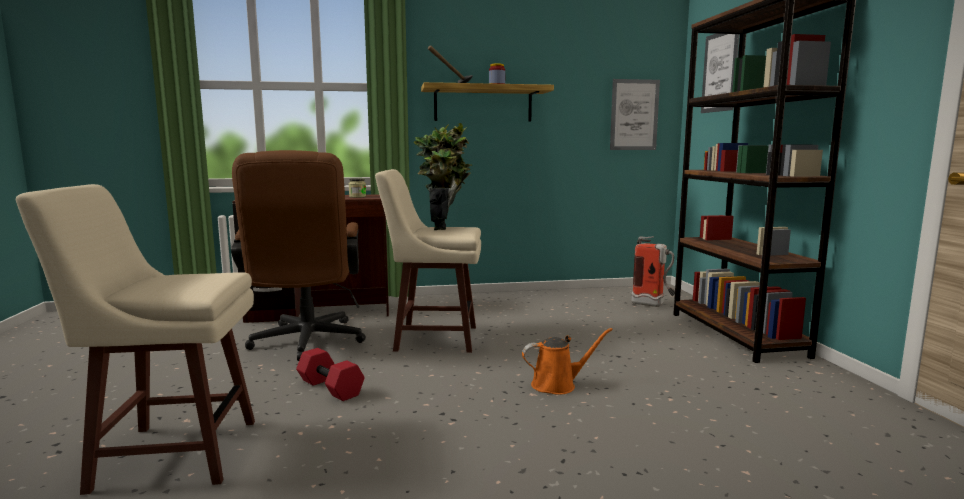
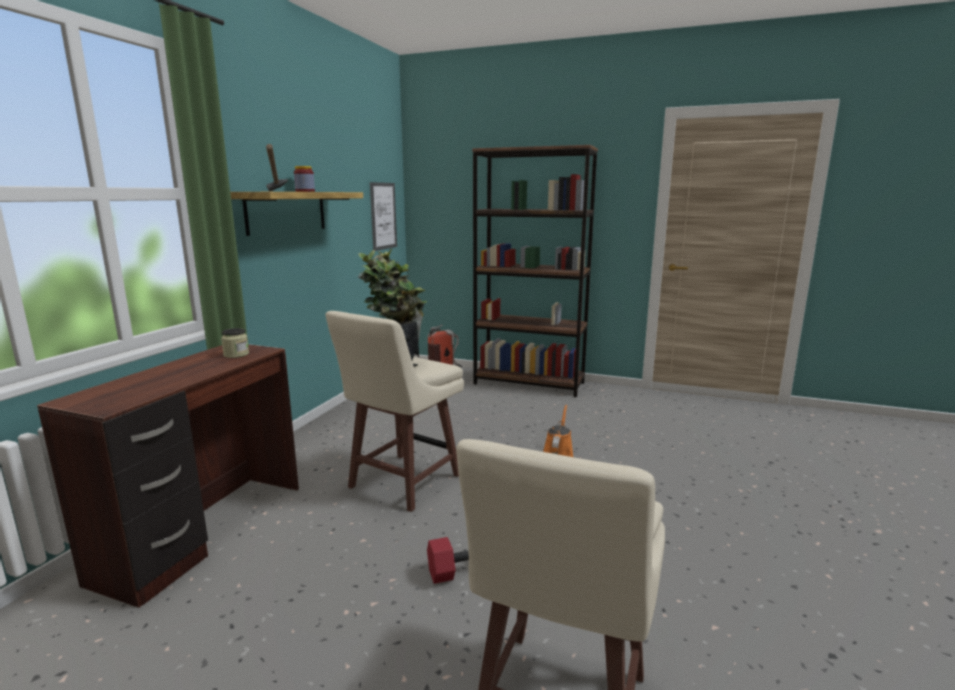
camera: 60 degrees left, 5 degrees up
brown office chair [231,150,366,361] -> none
picture [701,34,739,113] -> none

